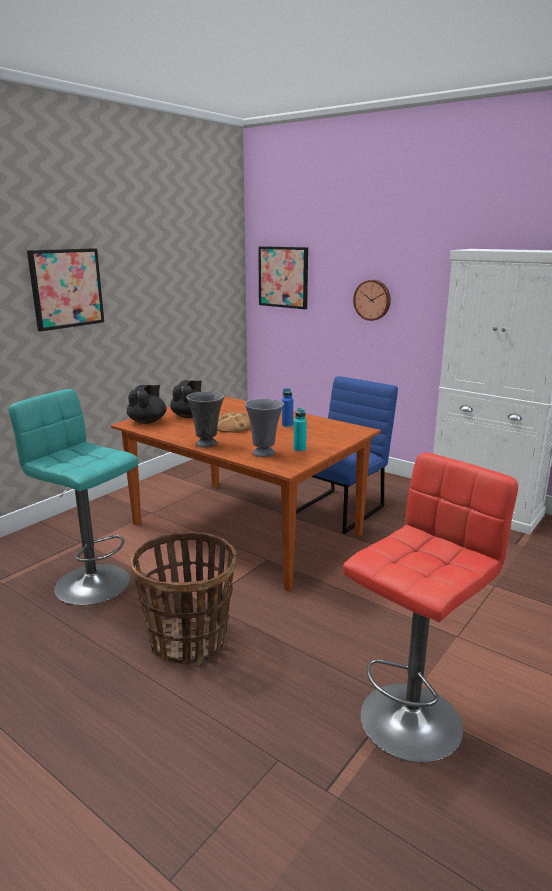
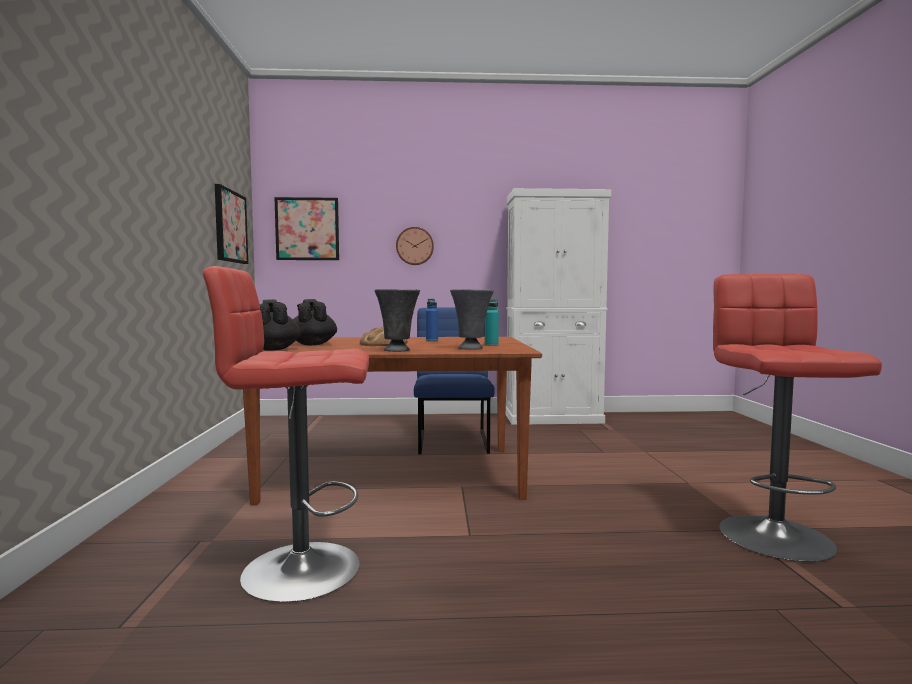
camera: 40 degrees left, 15 degrees down
turquoise stool [8,389,138,605] -> red stool [203,266,369,602]
picture [27,248,104,331] -> picture moved to [215,184,248,264]
basket [131,532,236,665] -> none

